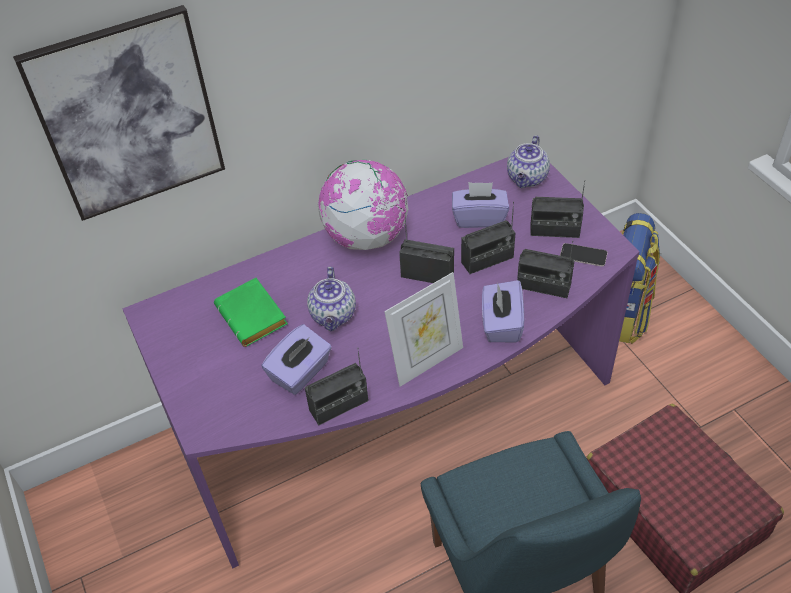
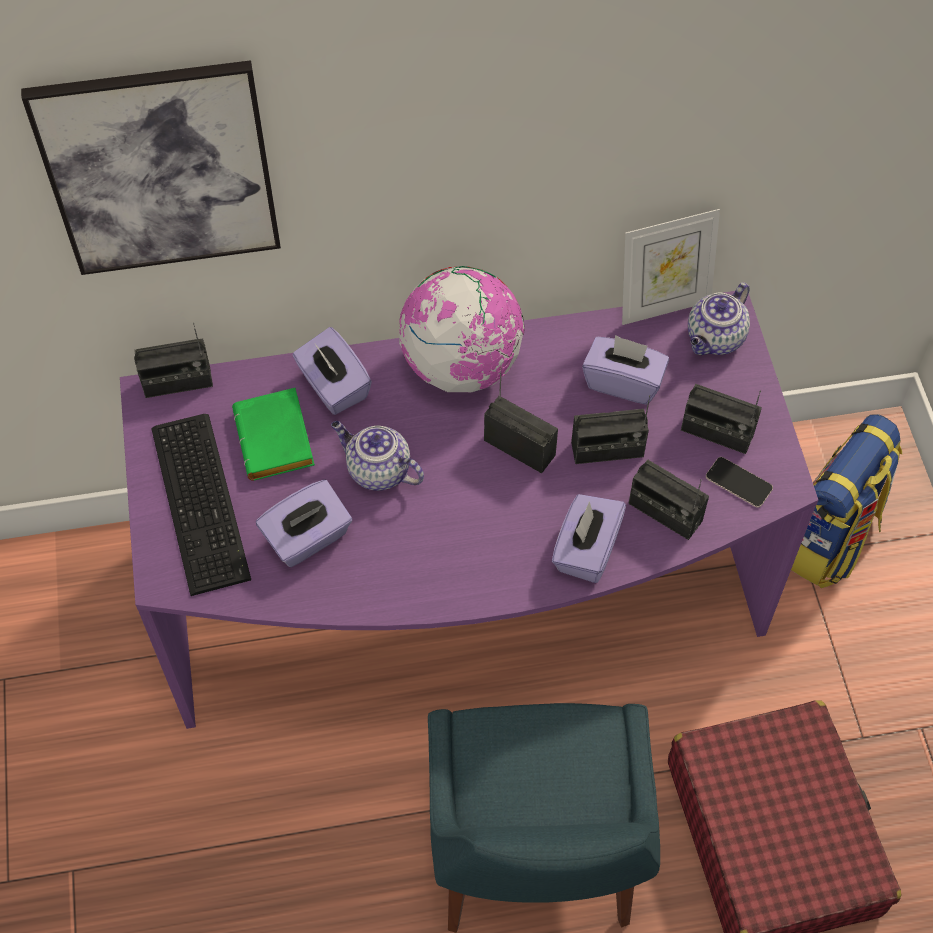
camera: 15 degrees right, 10 degrees up
radio [305,348,369,425] -> radio moved to [134,323,213,398]
teapot [307,266,356,331] -> teapot turned 105 degrees clockwise [331,421,424,491]
picture frame [384,272,463,387] -> picture frame moved to [622,209,720,325]
none -> keyboard [151,414,251,596]
none -> purple tissue box [293,327,372,415]

